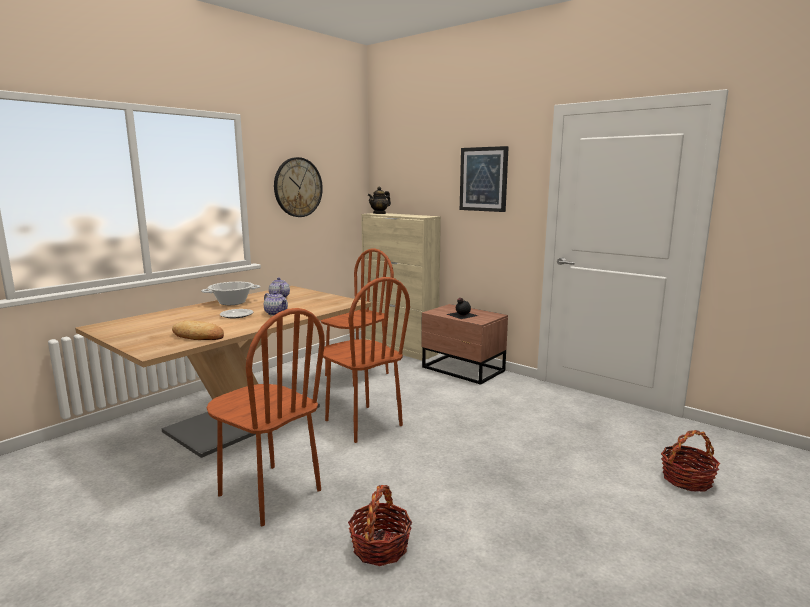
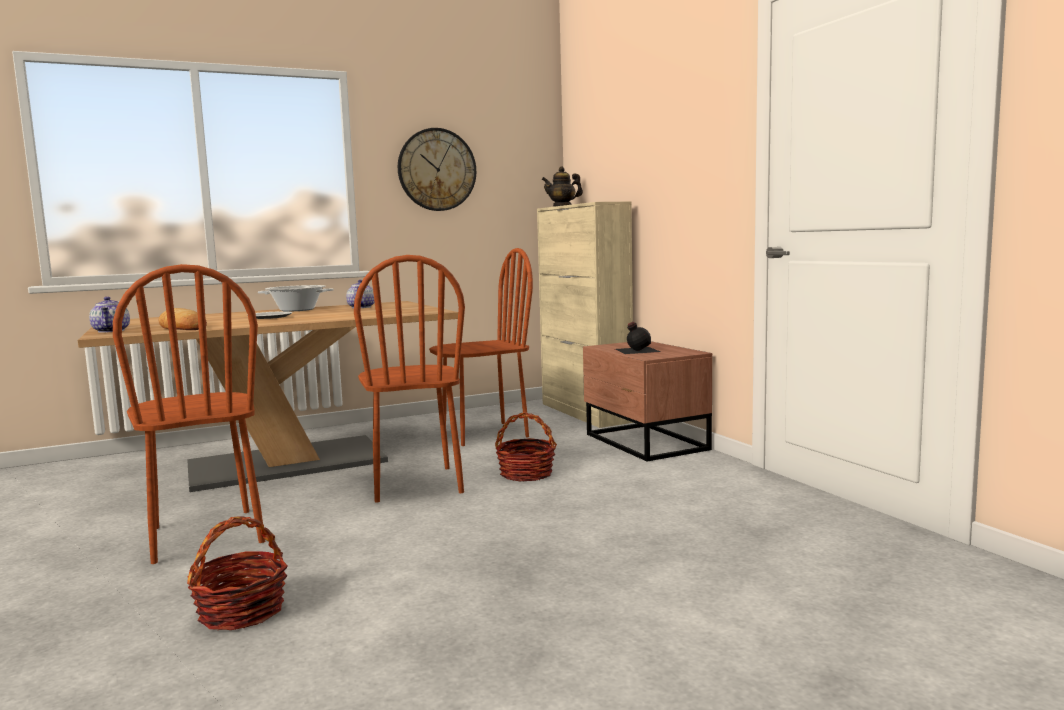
camera: 25 degrees right, 5 degrees down
teapot [264,291,288,316] -> teapot moved to [89,297,130,333]
picture [460,146,509,212] -> none
basket [661,430,720,492] -> basket moved to [495,412,557,481]

